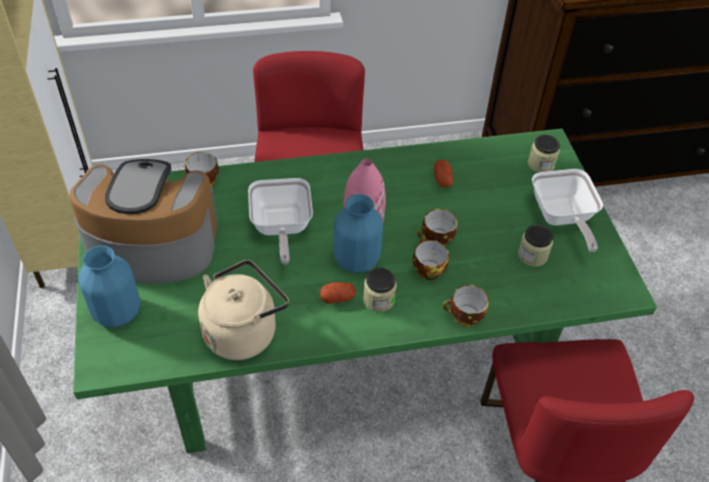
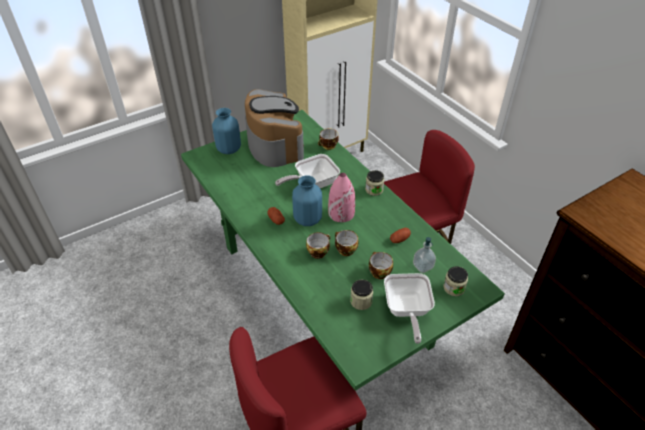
camera: 70 degrees right, 5 degrees down
beige kettle [198,260,289,360] -> none
jar [363,268,397,312] -> jar moved to [365,170,384,196]
cup [442,285,489,327] -> cup moved to [369,252,393,279]
frying pan [532,169,603,252] -> frying pan turned 60 degrees counterclockwise [384,273,435,344]
none -> soap dispenser [413,237,436,273]

